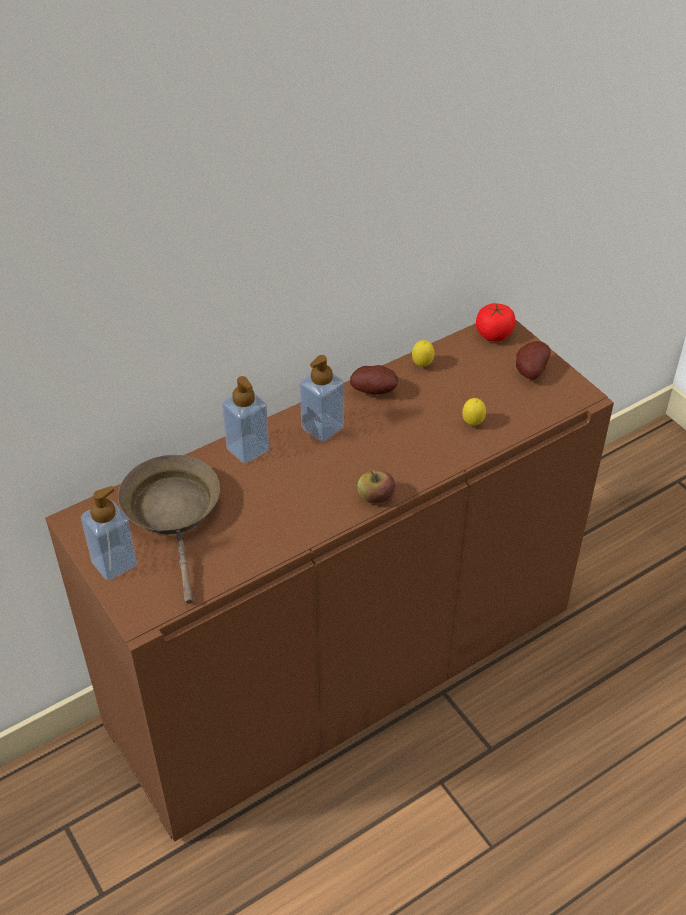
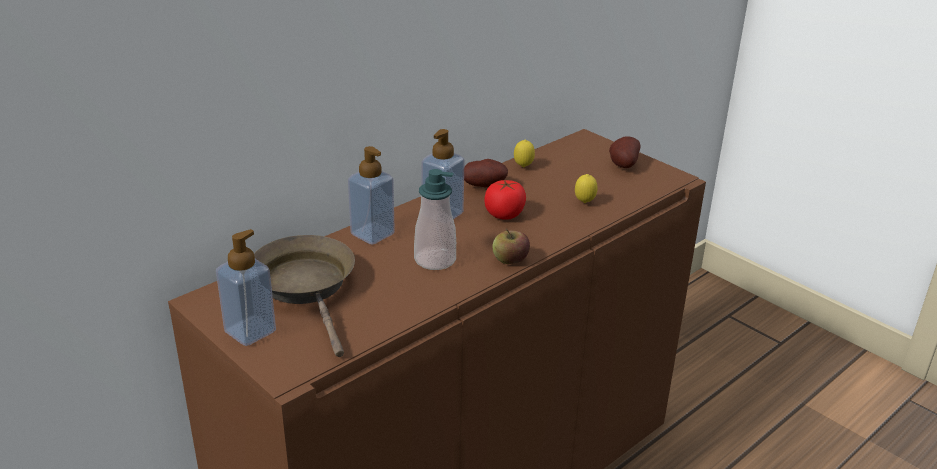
camera: 10 degrees left, 15 degrees down
tomato [476,303,515,342] -> tomato moved to [484,180,526,220]
none -> soap dispenser [414,169,456,270]

